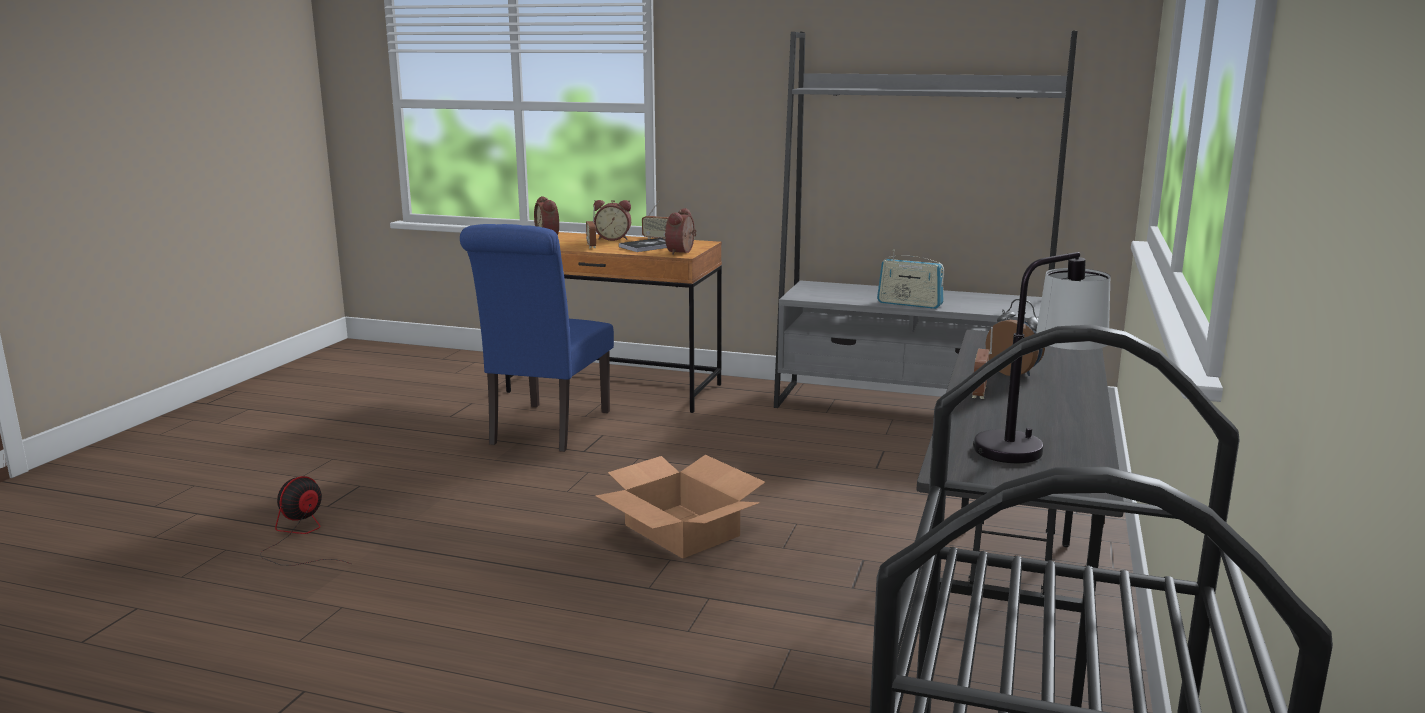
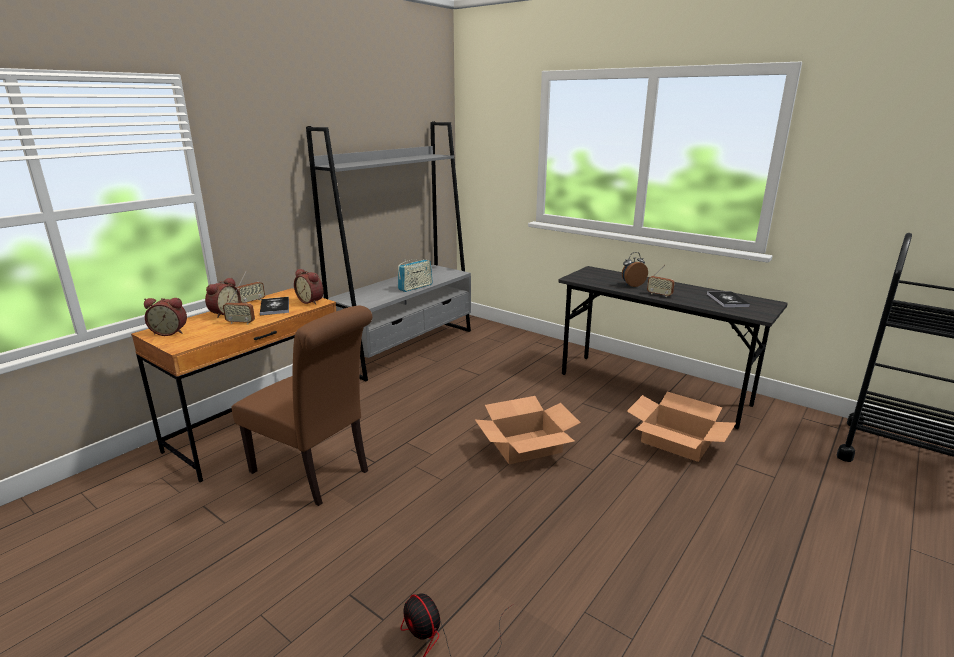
camera: 70 degrees left, 5 degrees up
blue chair [460,224,614,452] -> brown chair [232,306,372,506]
table lamp [973,252,1110,463] -> book [707,291,750,307]
none -> cardboard box [627,392,736,462]

